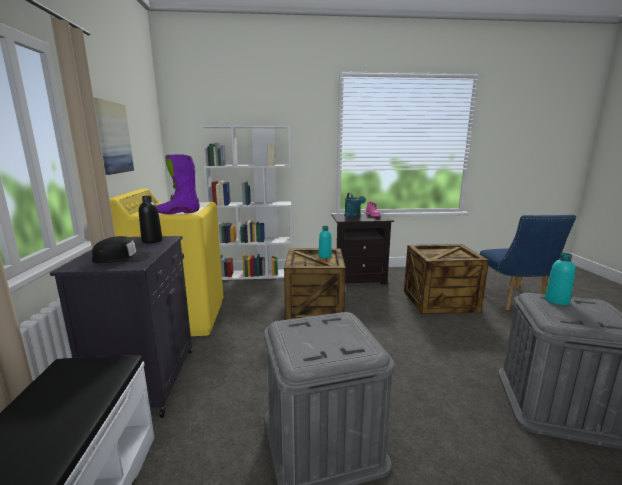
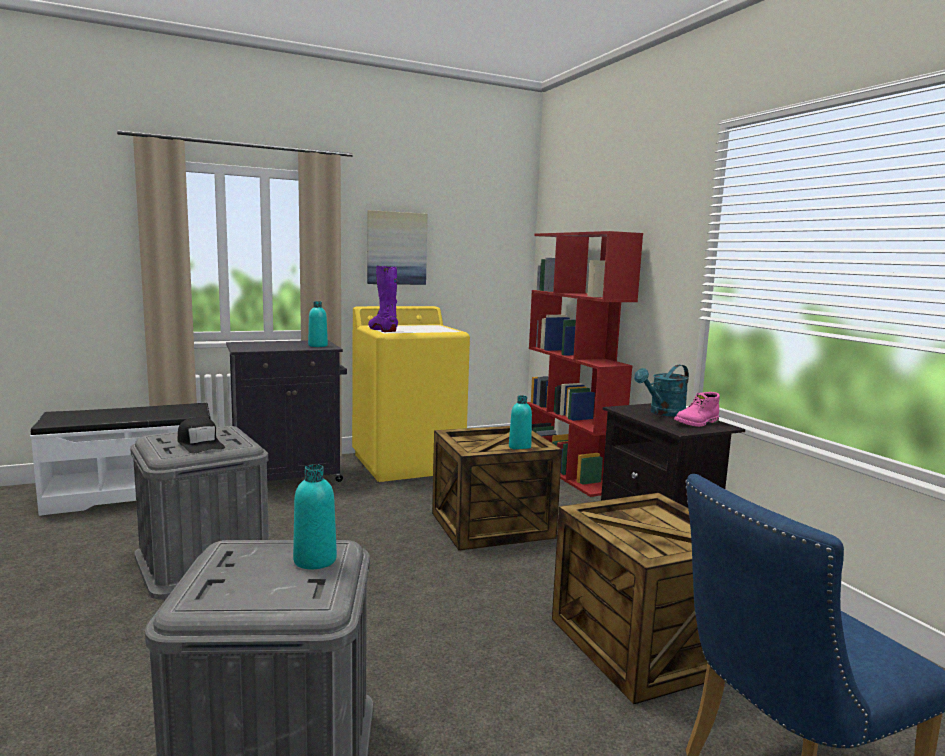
camera: 70 degrees right, 5 degrees down
black cap [92,236,151,263] -> black cap moved to [178,417,225,453]
black bottle [139,196,163,243] -> turquoise bottle [308,301,328,347]
white bookcase [200,125,292,280] -> red bookcase [527,231,643,497]

